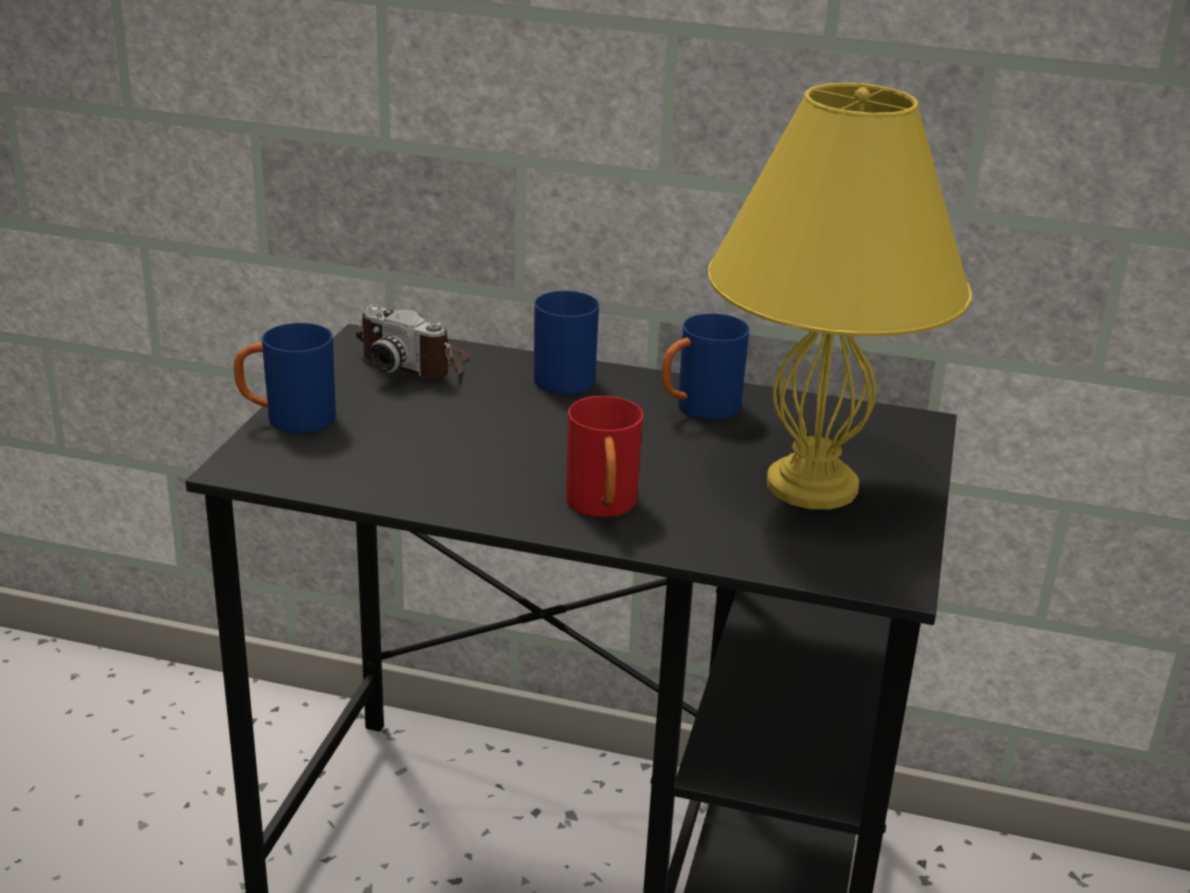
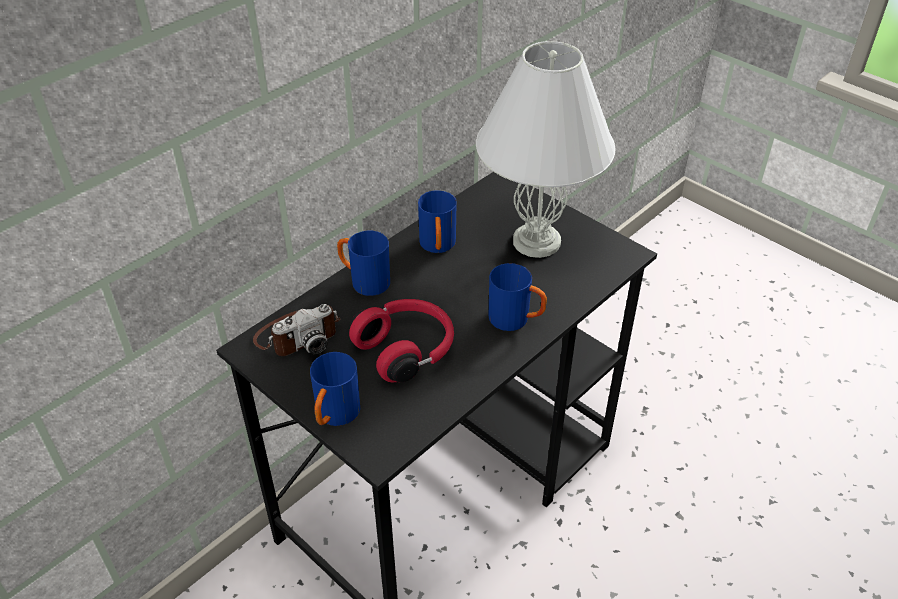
camera: 60 degrees left, 15 degrees up
red mug [566,396,643,517] -> blue mug [489,263,547,331]
yellow table lamp [708,83,972,509] -> white table lamp [476,41,616,258]
none -> red headphones [349,299,454,383]

